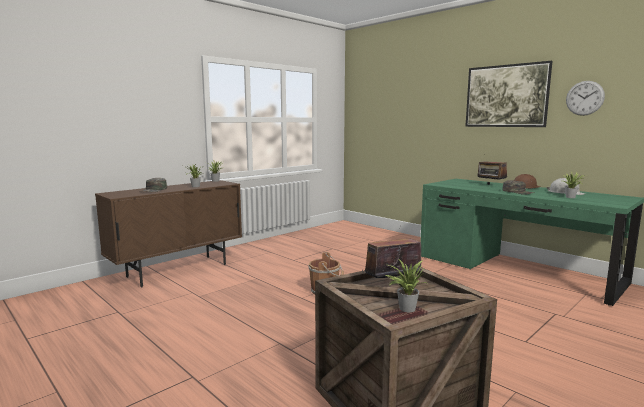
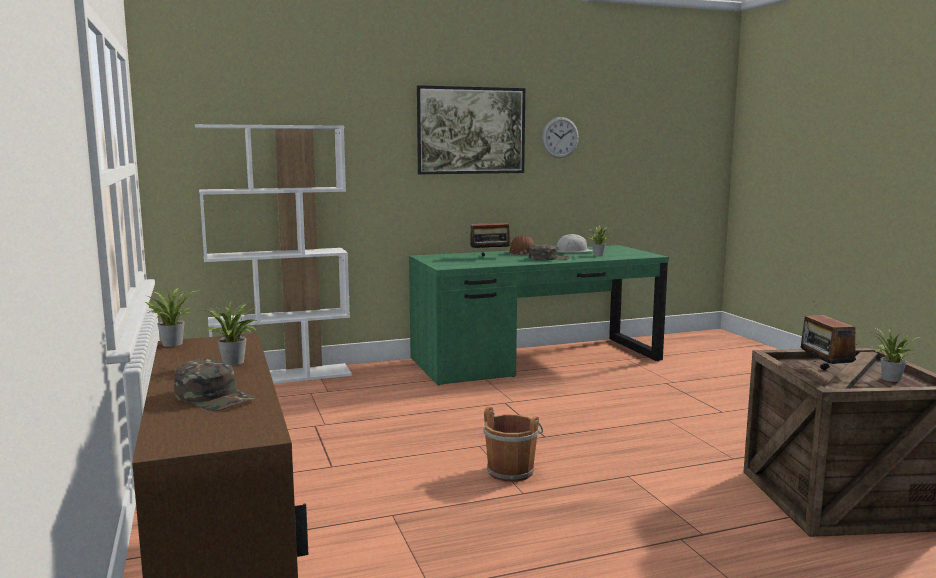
camera: 65 degrees left, 0 degrees up
none -> white bookcase [195,124,352,384]

